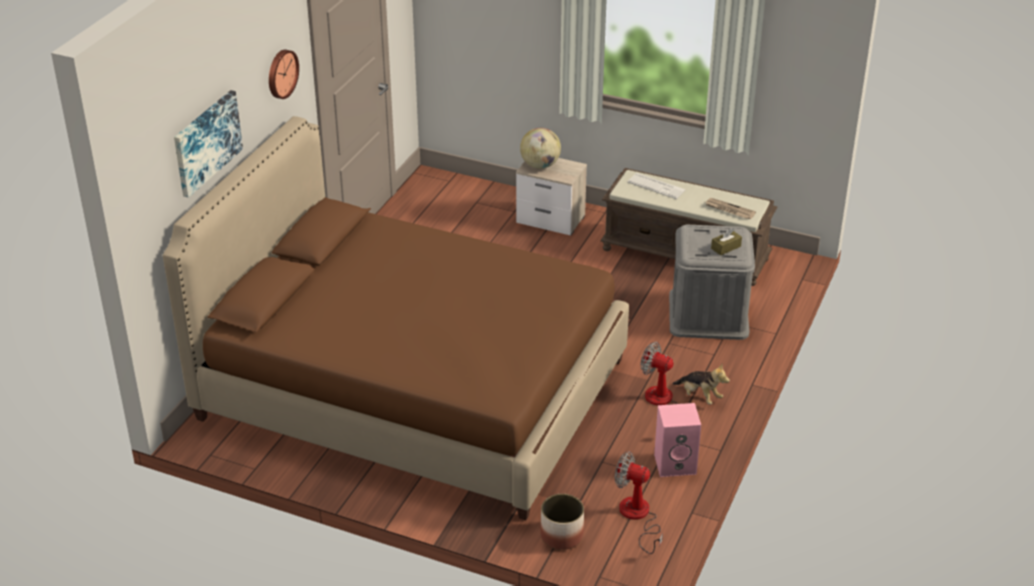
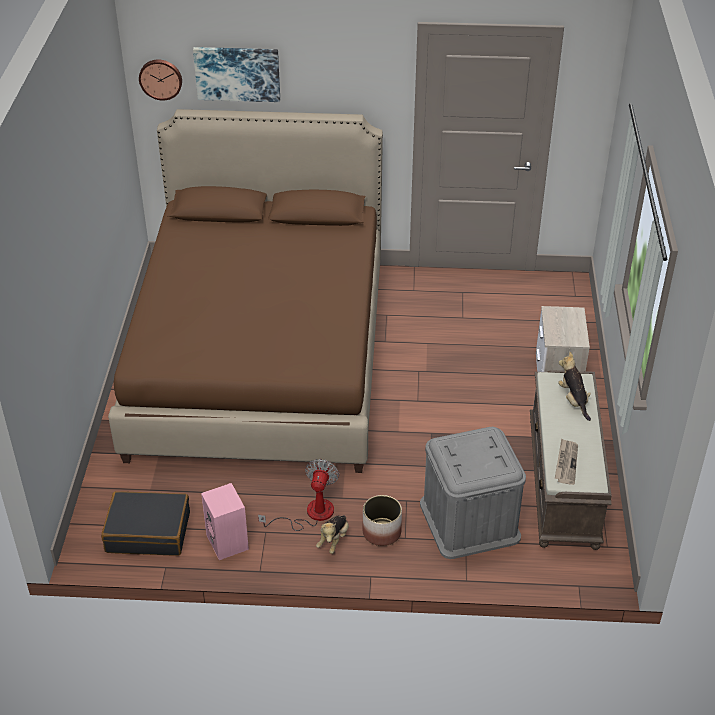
camera: 70 degrees right, 5 degrees up
wall clock [269,50,299,99] -> wall clock moved to [139,59,182,101]
globe [520,128,561,169] -> none
planter [540,494,584,550] -> planter moved to [362,495,402,546]
fan [615,451,663,554] -> black suitcase [101,491,190,556]
keyboard [627,173,685,199] -> plush toy [558,352,591,421]
brown tissue box [711,229,742,255] -> none

